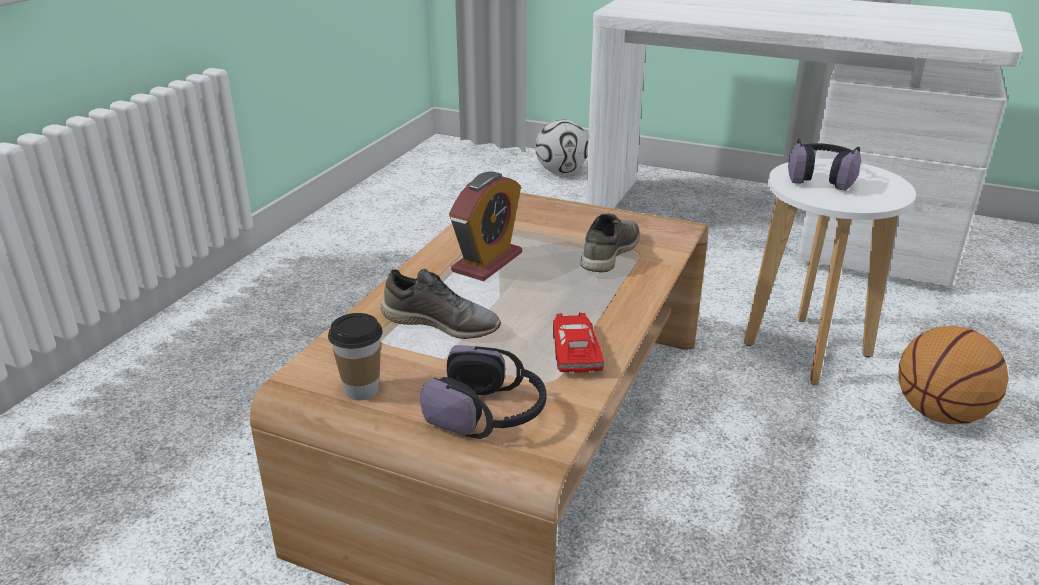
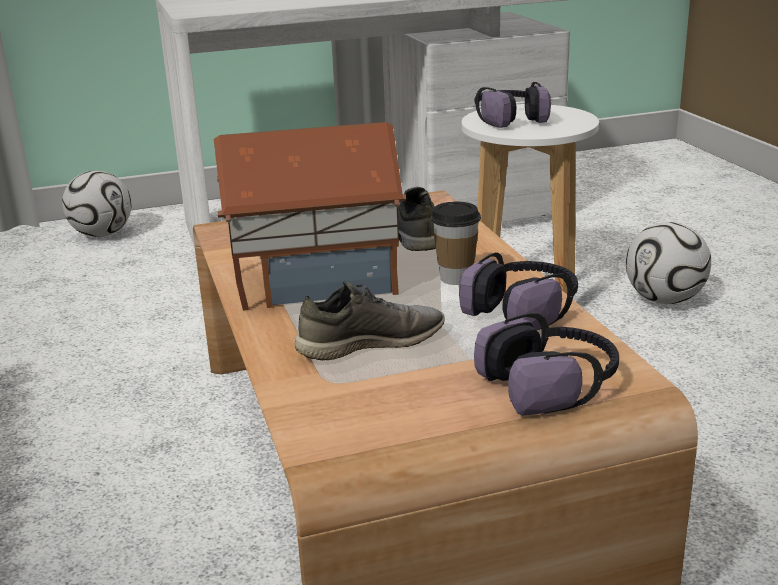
camera: 40 degrees left, 5 degrees down
cup [328,313,383,401] -> cup moved to [430,202,481,285]
alarm clock [449,172,522,281] -> toy house [214,122,406,311]
red toy car [553,313,604,374] -> headphones [459,252,578,330]
basketball [898,326,1009,424] -> football [626,222,711,304]

